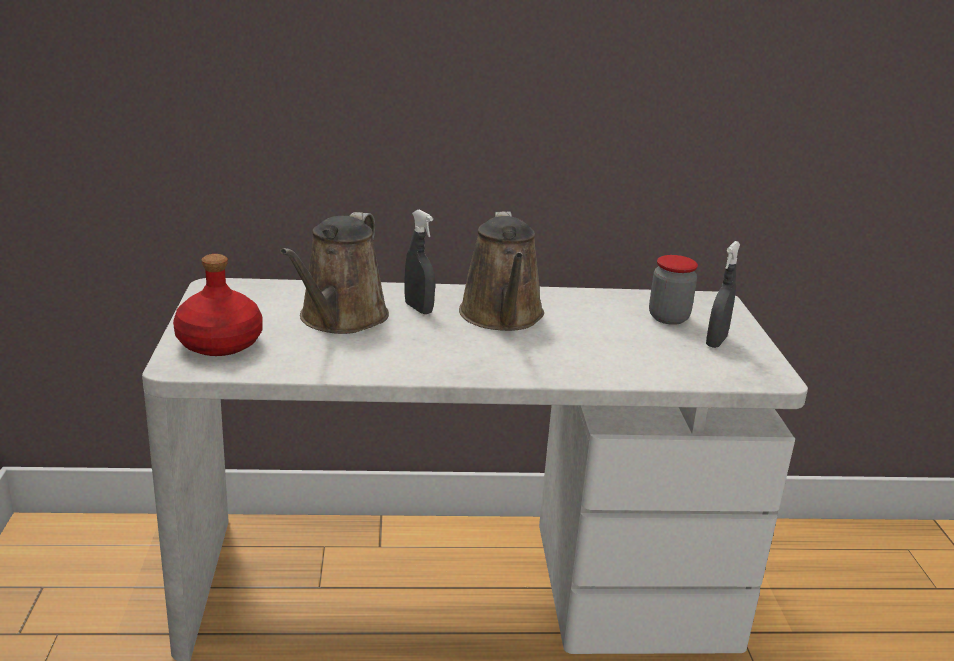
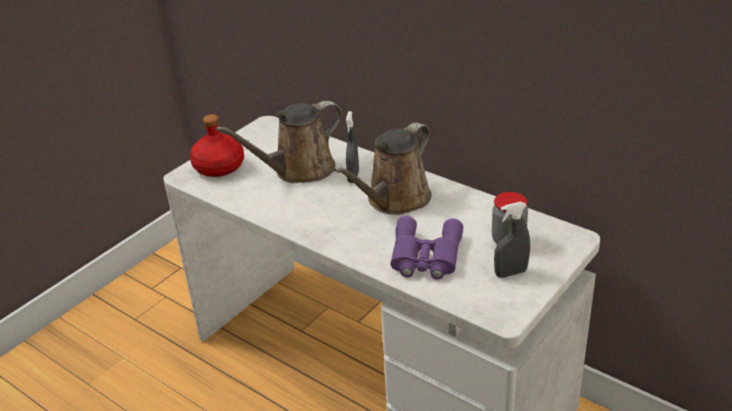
camera: 45 degrees right, 10 degrees up
none -> purple binoculars [390,216,463,280]

